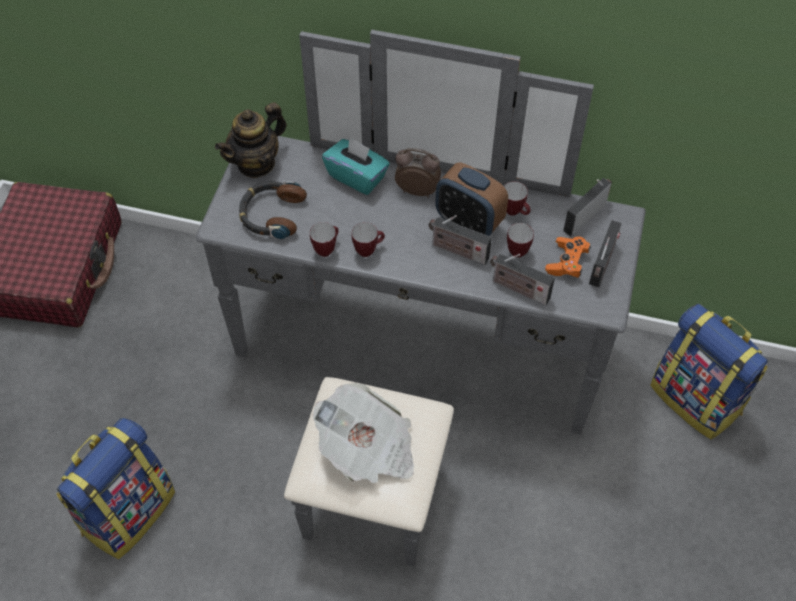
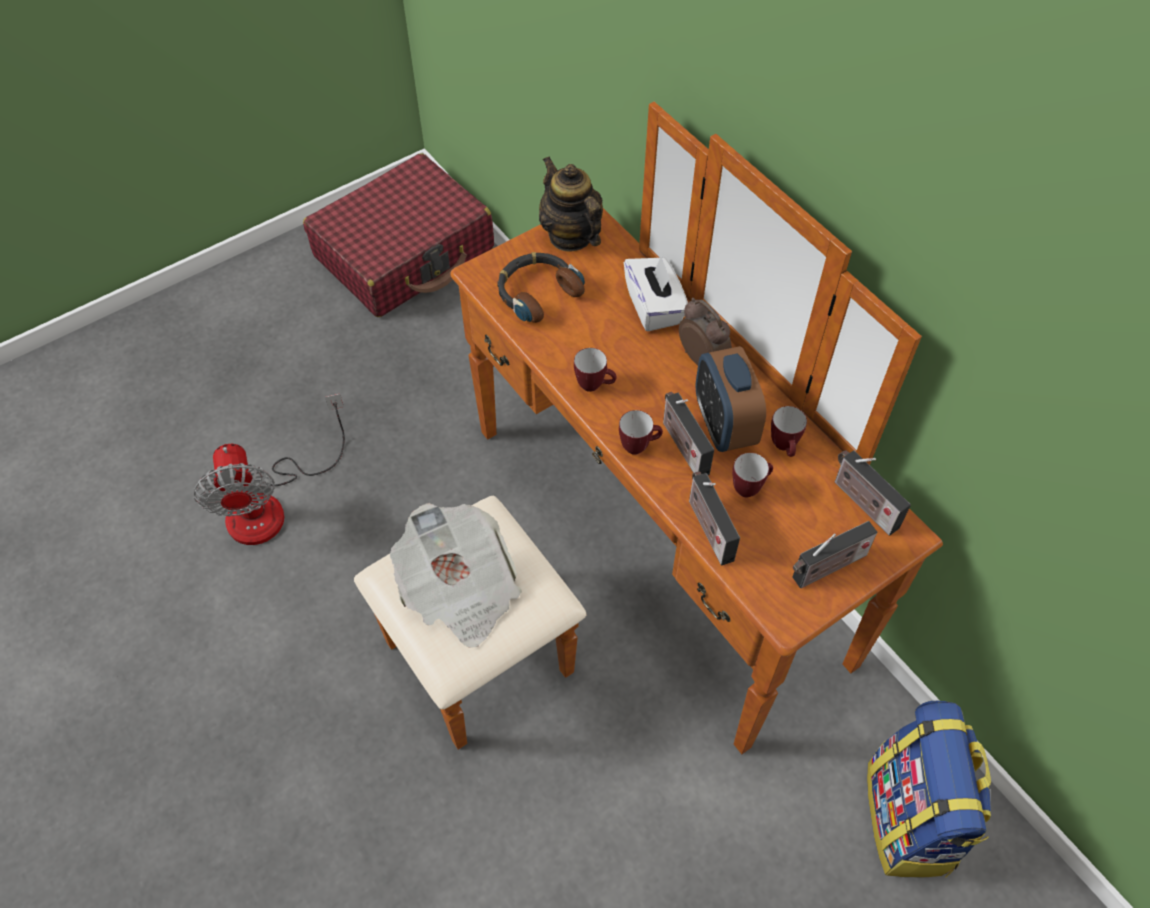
camera: 40 degrees right, 0 degrees up
backpack [57,418,175,559] -> fan [194,394,345,545]
grey dresser [196,30,646,567] -> brown dresser [354,102,943,754]
teapot [215,102,287,178] -> teapot turned 60 degrees clockwise [539,156,603,251]
mug [310,222,339,257] -> mug moved to [619,410,663,455]
turquoise tissue box [322,137,390,195] -> white tissue box [624,256,688,332]
orange game controller [545,237,591,278] -> none
radio [563,178,612,237] -> radio turned 120 degrees counterclockwise [835,451,911,536]

